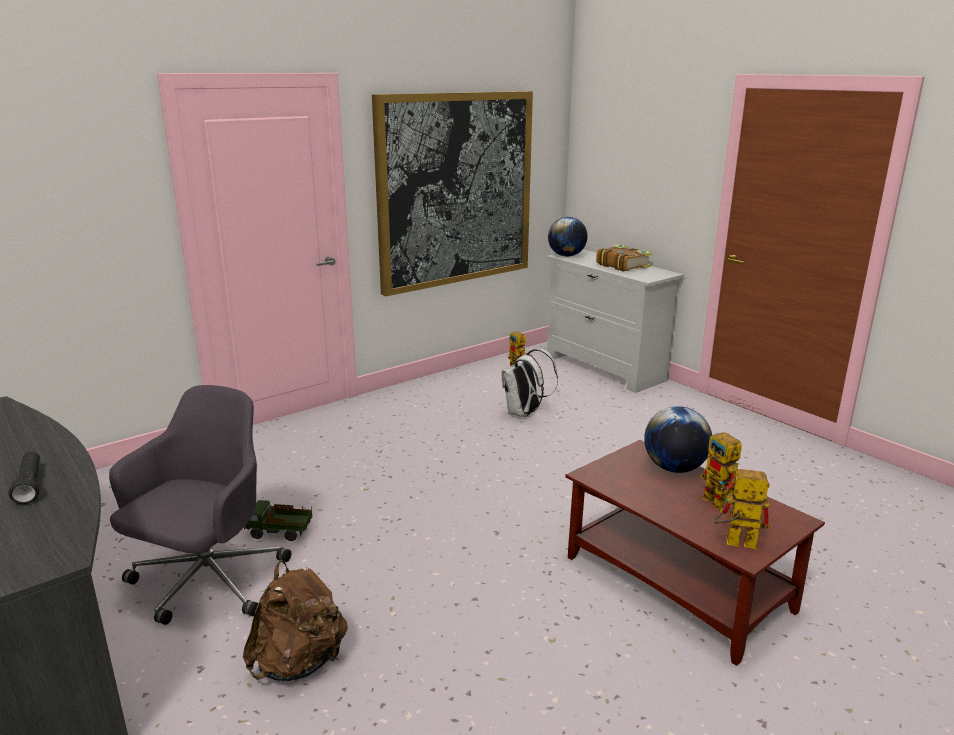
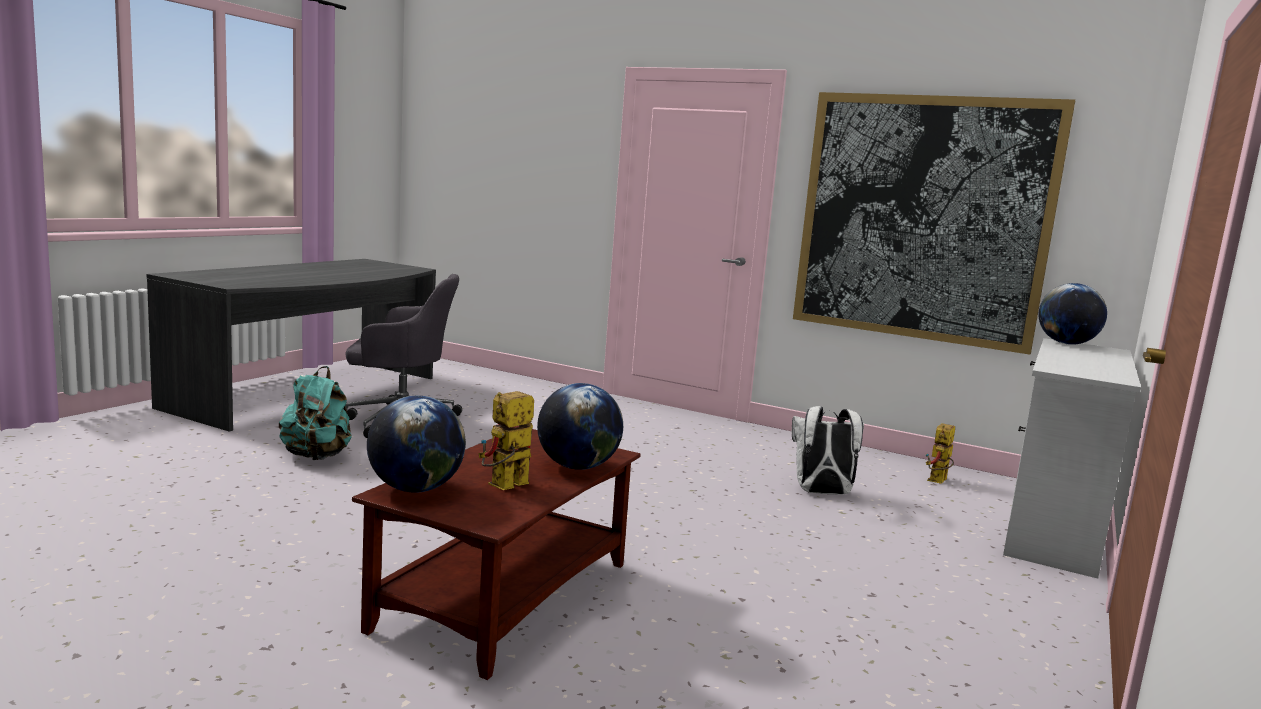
camera: 65 degrees right, 10 degrees down
black flashlight [9,451,40,504] -> none
brown backpack [243,561,348,681] -> turquoise backpack [279,366,352,460]
toy truck [244,500,312,541] -> none
book [596,244,652,272] -> none
toy robot [714,468,770,550] -> globe [367,396,466,493]

